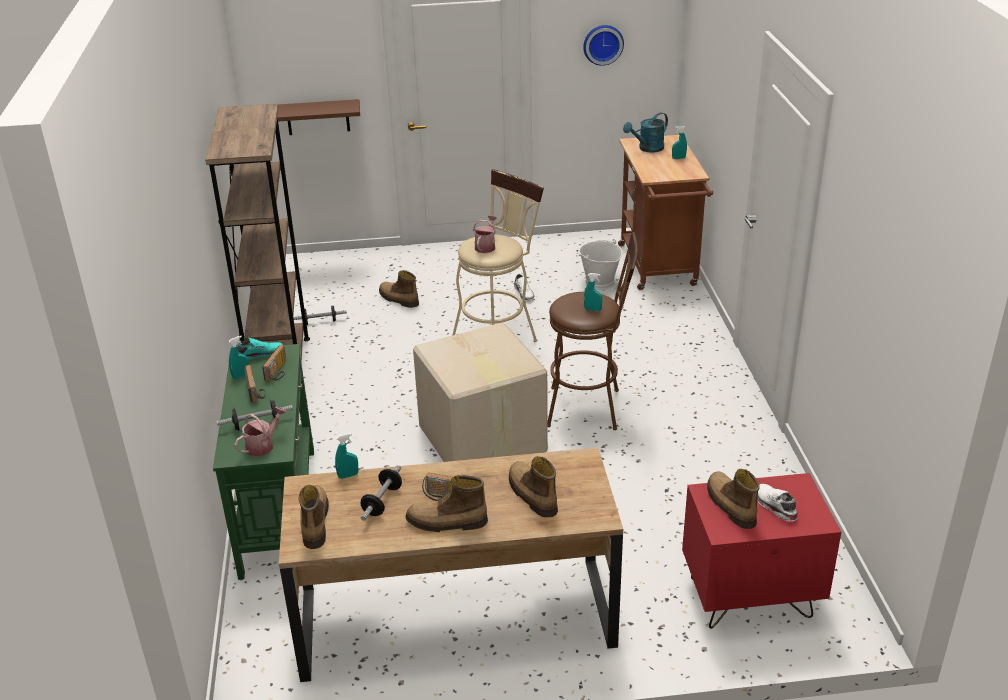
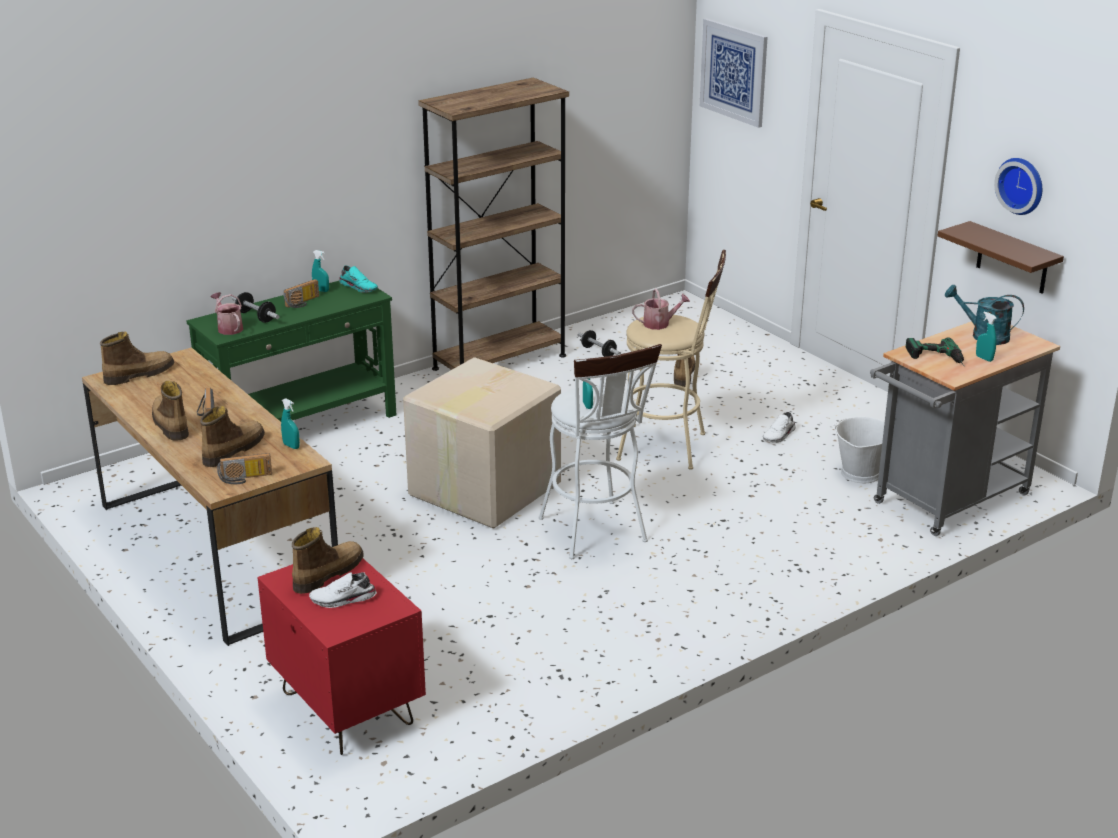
camera: 60 degrees right, 5 degrees down
watering can [234,407,286,457] -> watering can turned 135 degrees counterclockwise [211,292,243,335]
radio [262,345,287,382] -> radio moved to [217,453,272,484]
brown shelf [278,99,360,135] -> brown shelf moved to [938,221,1064,294]
turquoise spray bottle [335,433,358,479] -> turquoise spray bottle moved to [281,398,300,449]
dumbbell [361,465,402,521] -> none
brown stool [548,232,638,430] -> white stool [538,344,662,559]
brown cart [618,135,713,290] -> grey cart [870,321,1060,536]
white shoe [757,484,798,521] -> white shoe turned 135 degrees counterclockwise [309,572,377,608]
none -> picture [700,18,768,128]
none -> power drill [905,337,964,366]

